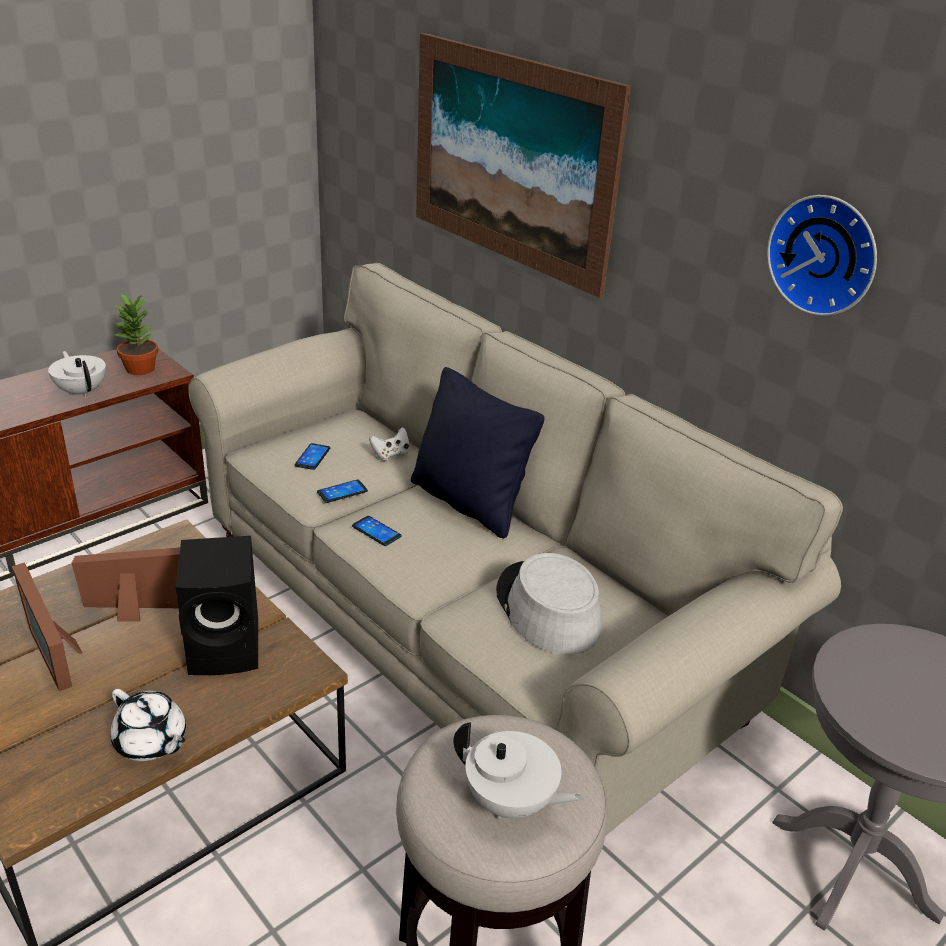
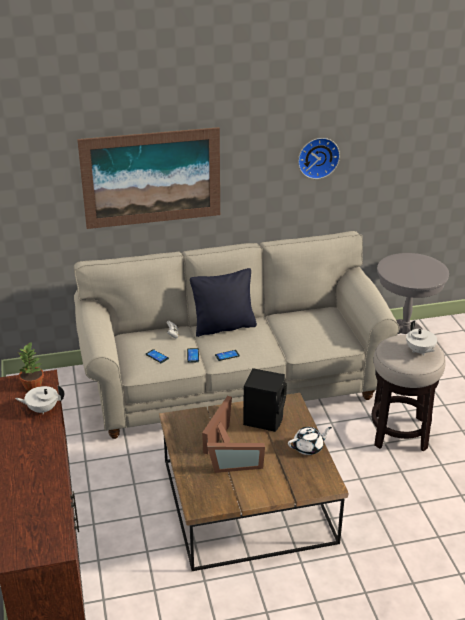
camera: 60 degrees left, 0 degrees up
white teapot [453,722,584,819] -> white teapot turned 105 degrees clockwise [406,320,437,356]
grey hat [496,553,602,655] -> none

